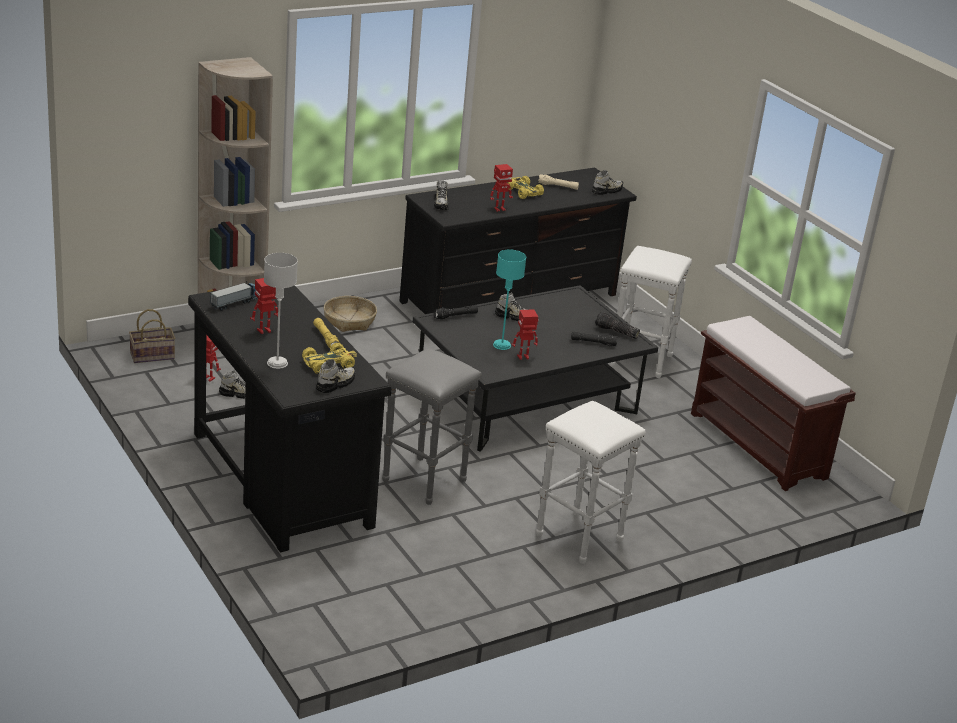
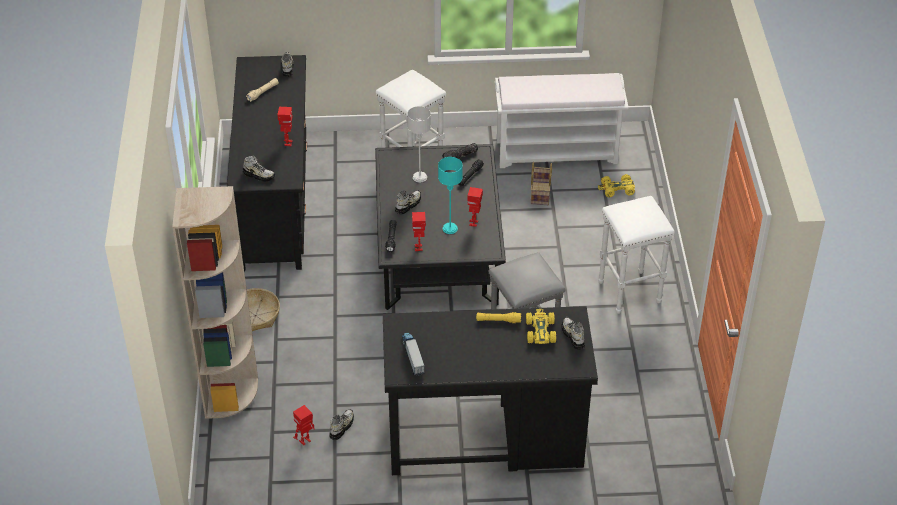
camera: 60 degrees left, 15 degrees up
basket [129,309,175,363] -> basket moved to [531,162,552,205]
toy robot [250,278,278,334] -> toy robot moved to [412,212,426,251]
grey table lamp [264,253,298,369] -> grey table lamp moved to [407,106,431,182]
yellow toy car [506,176,544,199] -> yellow toy car moved to [598,174,635,197]
brown bench [691,316,856,491] -> white bench [495,73,629,168]

